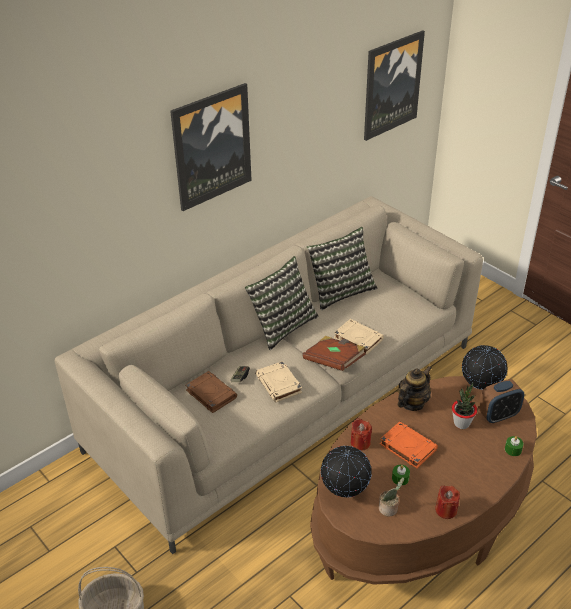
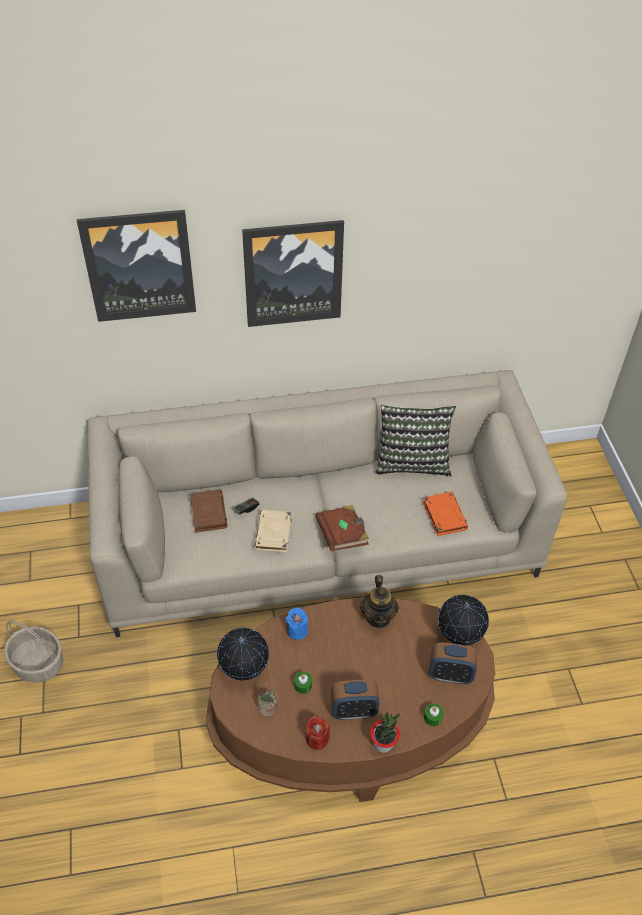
camera: 30 degrees right, 10 degrees up
pillow [245,256,319,350] -> none
beige book [334,319,384,355] -> none
red candle [351,418,372,451] -> blue candle [285,608,308,640]
picture [364,30,425,141] -> picture moved to [77,210,196,322]
orange book [380,421,438,468] -> orange book moved to [423,492,468,536]
teapot [397,366,431,411] -> teapot turned 105 degrees clockwise [360,575,399,628]
potted plant [452,382,477,429] -> potted plant moved to [370,713,400,753]
none -> alarm clock [331,679,380,720]

